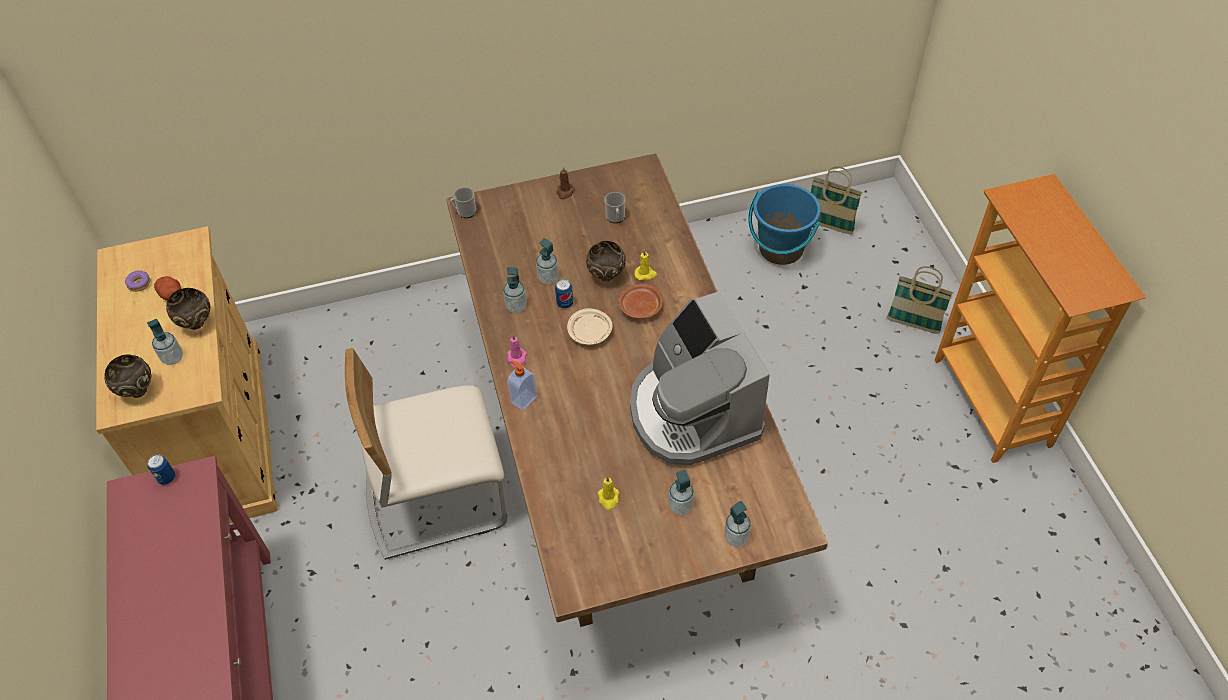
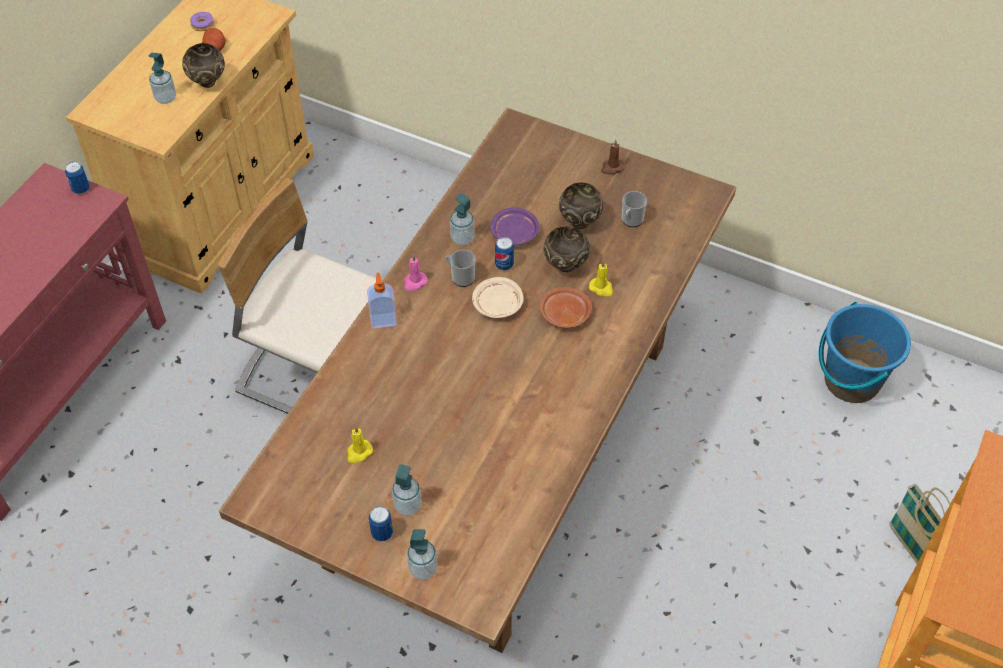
camera: 40 degrees right, 0 degrees up
brown bowl [104,355,151,398] -> brown bowl moved to [559,183,603,229]
mug [449,187,476,218] -> mug moved to [446,250,476,287]
soap dispenser [536,238,559,284] -> purple plate [490,207,539,245]
coffee machine [630,292,770,465] -> none
basket [811,166,862,234] -> none
none -> can [369,506,393,541]

